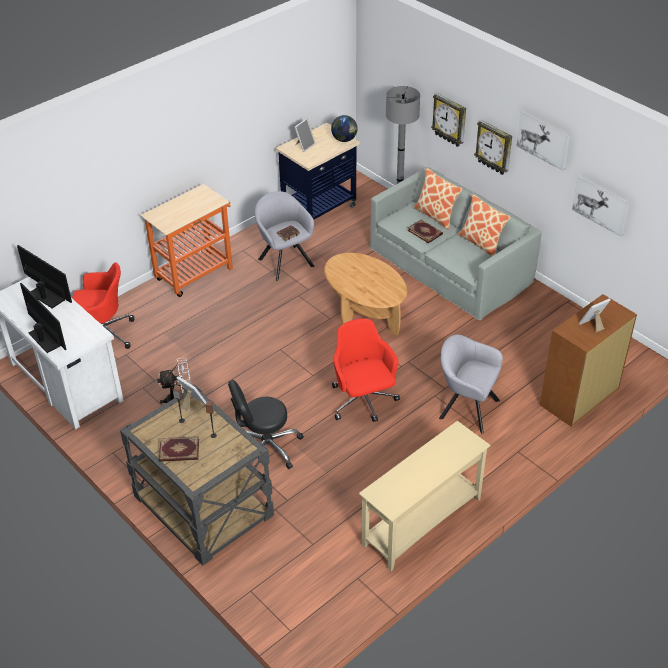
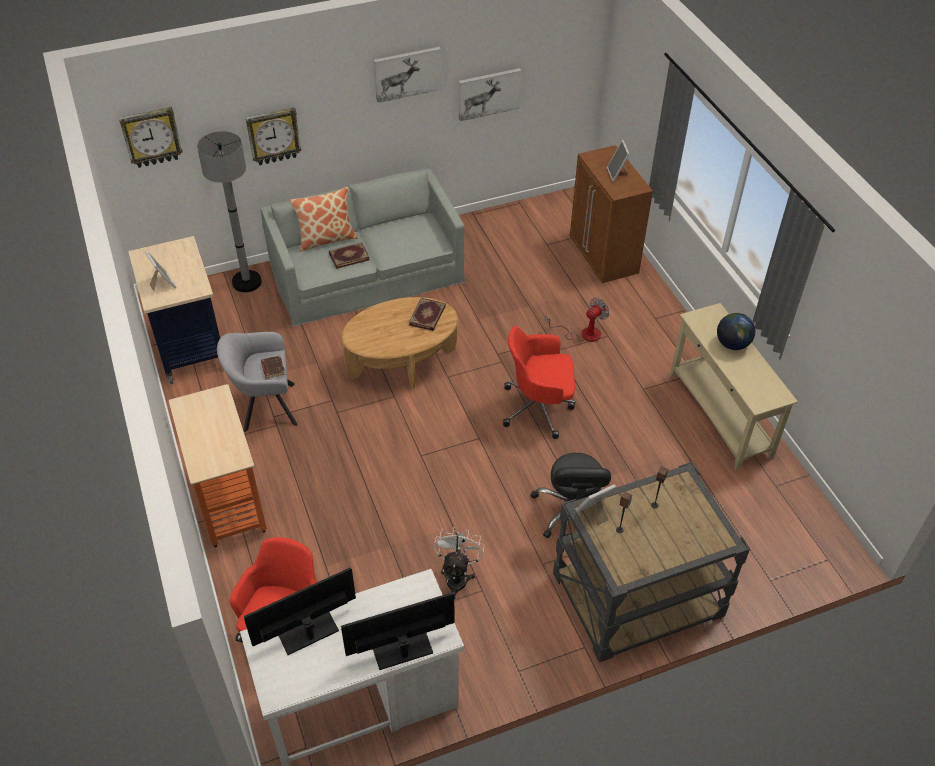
camera: 70 degrees left, 5 degrees up
book [159,436,199,462] -> book moved to [409,298,446,331]
globe [331,115,358,142] -> globe moved to [717,313,755,350]
grey armchair [439,334,503,434] -> fan [545,298,610,342]
pillow [458,194,511,257] -> none
wall clock [474,120,512,175] -> wall clock moved to [119,107,183,168]

